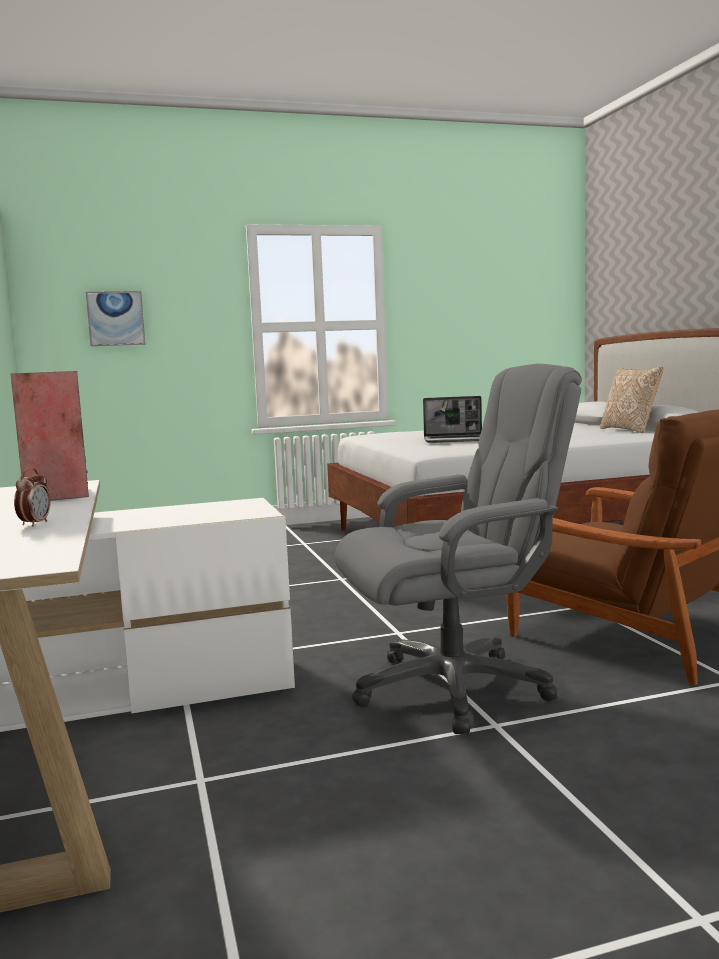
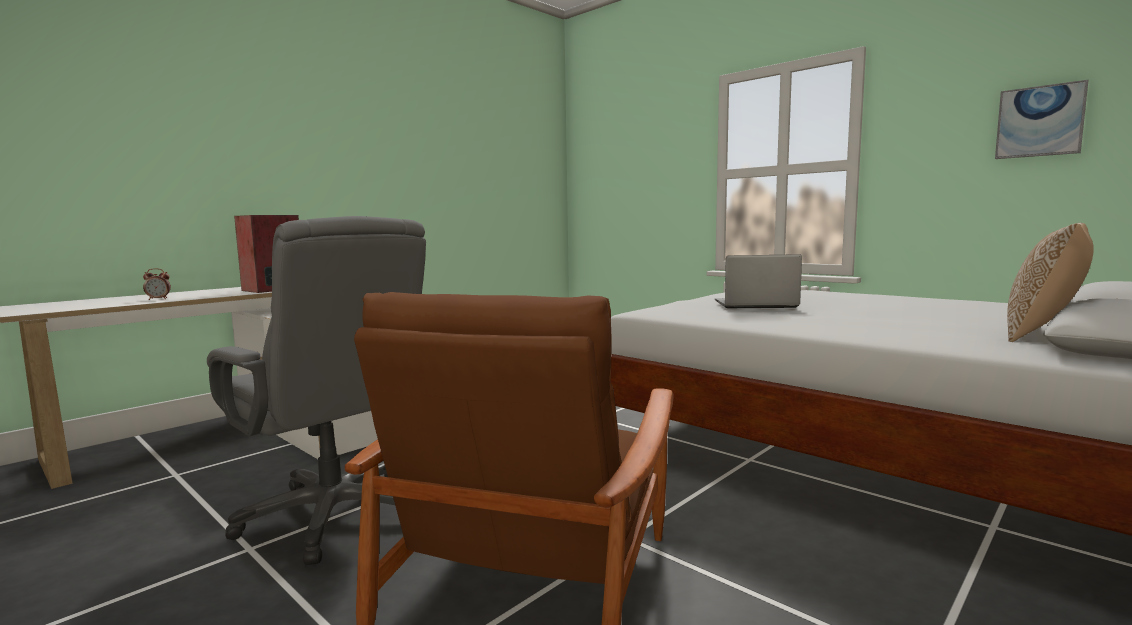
camera: 60 degrees right, 0 degrees up
picture [86,291,145,346] -> picture moved to [995,80,1088,159]
laptop [423,396,482,443] -> laptop turned 120 degrees clockwise [715,254,802,308]

